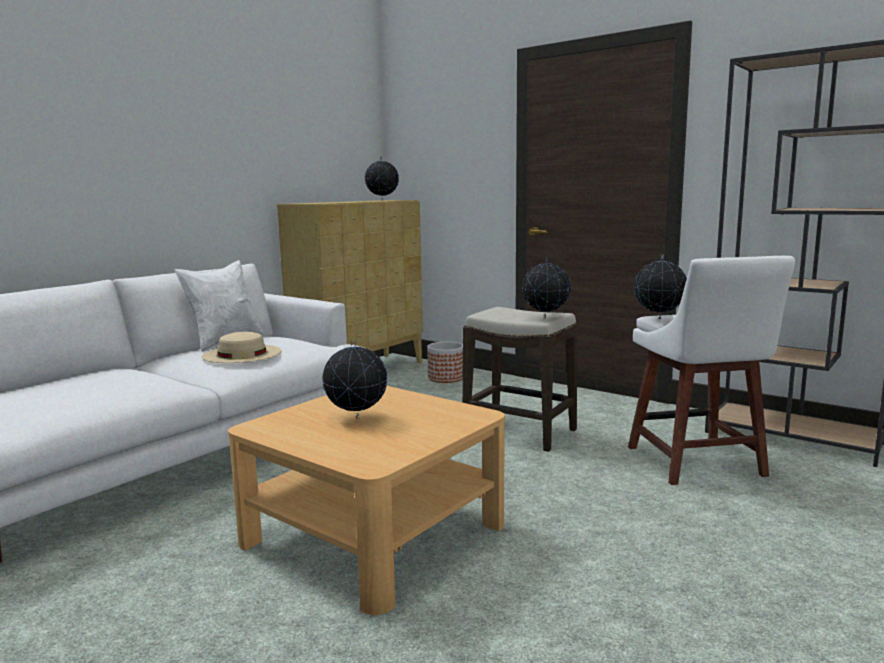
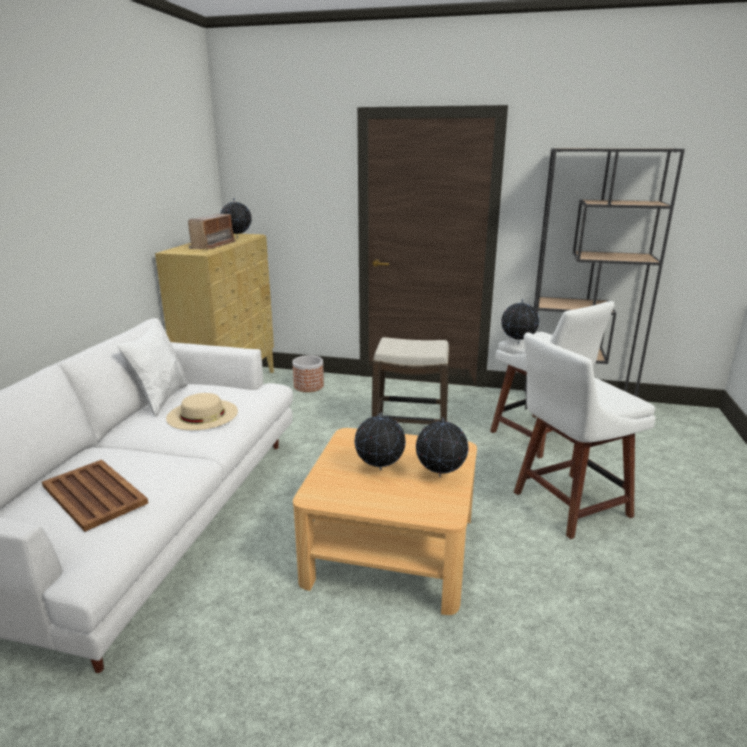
camera: 25 degrees left, 10 degrees up
globe [522,257,571,318] -> globe moved to [416,417,469,477]
none -> brown tray [42,460,148,532]
none -> radio [188,214,236,250]
none -> white stool [514,332,656,539]

